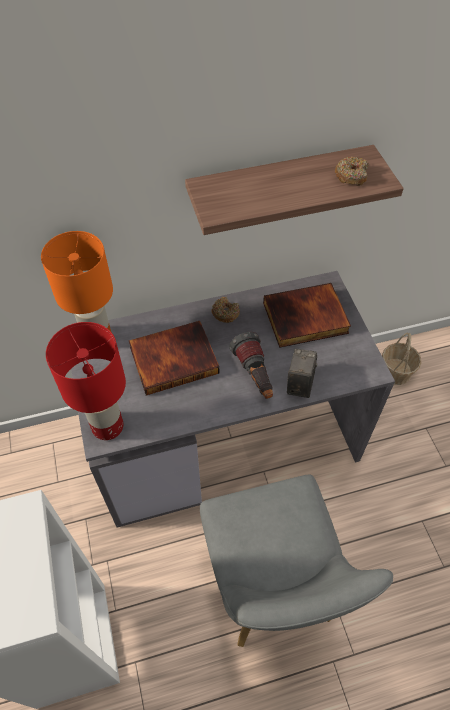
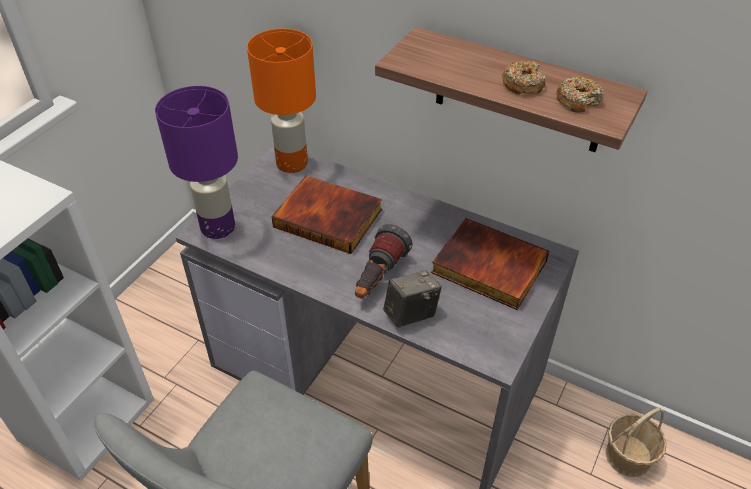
camera: 45 degrees right, 10 degrees down
red table lamp [46,322,126,440] -> purple table lamp [155,86,238,239]
donut [211,297,240,323] -> donut moved to [502,61,546,94]

